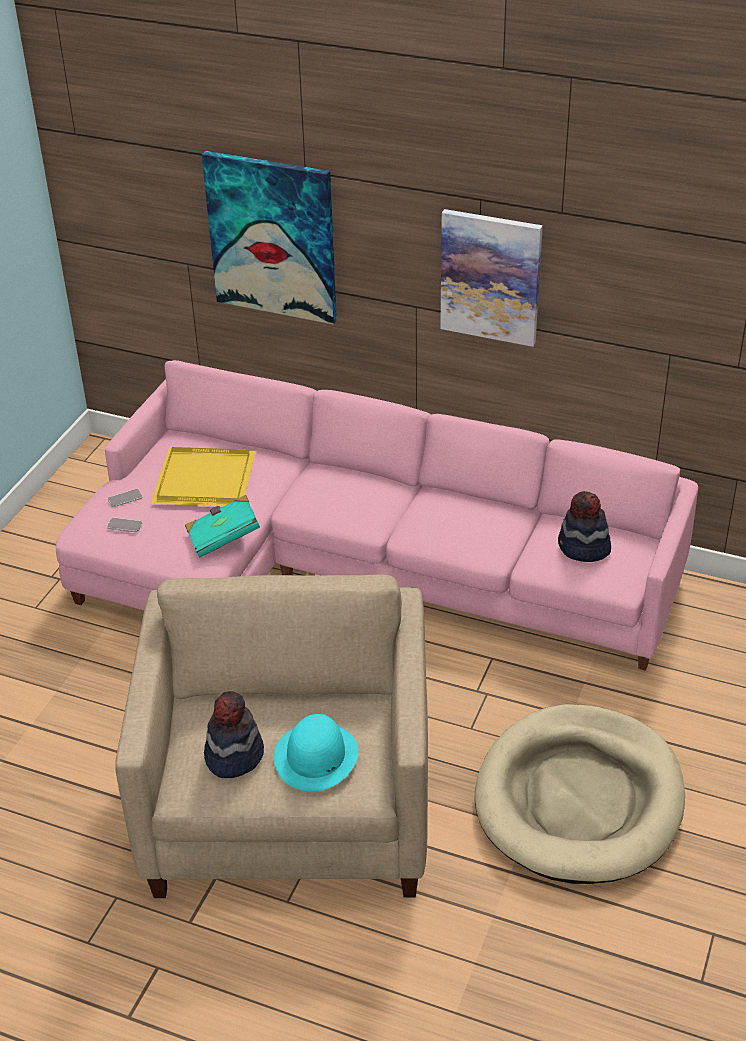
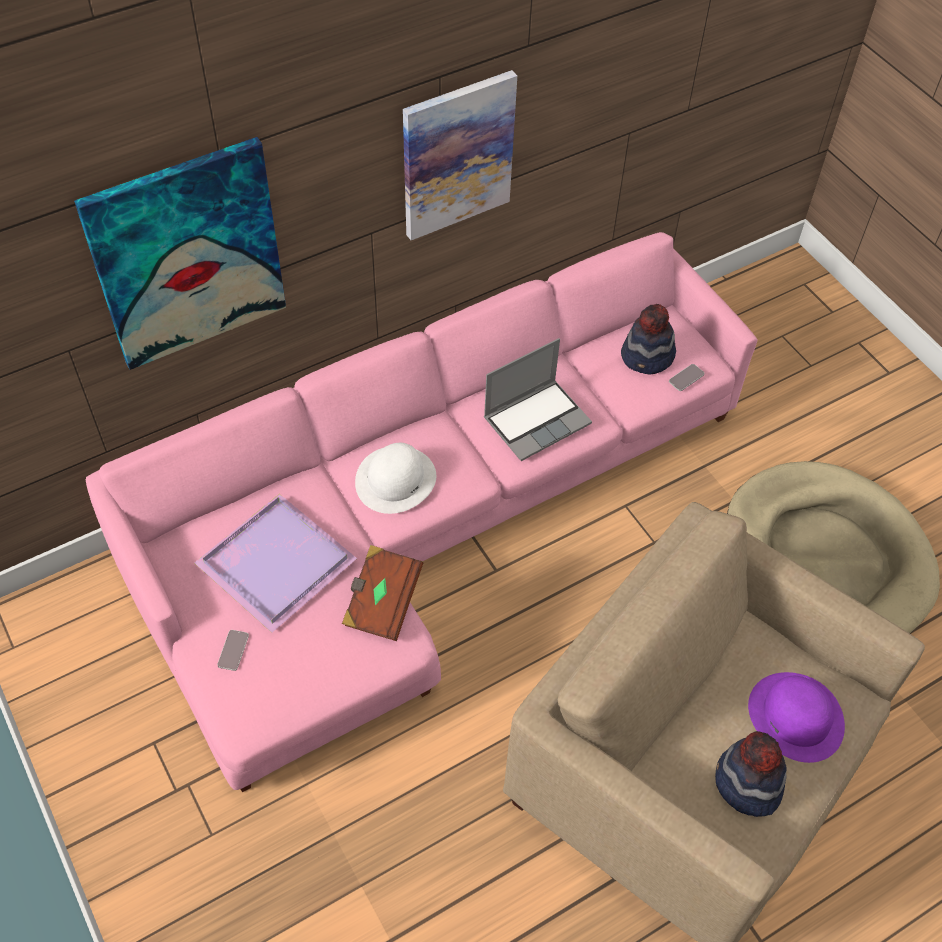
camera: 55 degrees left, 15 degrees up
phone [107,517,143,532] -> phone moved to [669,364,704,391]
yellow tray [151,447,256,506] -> purple tray [195,494,357,633]
turquoise book [185,495,260,558] -> brown book [342,545,423,641]
turquoise hat [274,714,358,791] -> purple hat [748,672,845,763]
none -> white hat [355,443,436,514]
none -> laptop [484,338,592,461]

